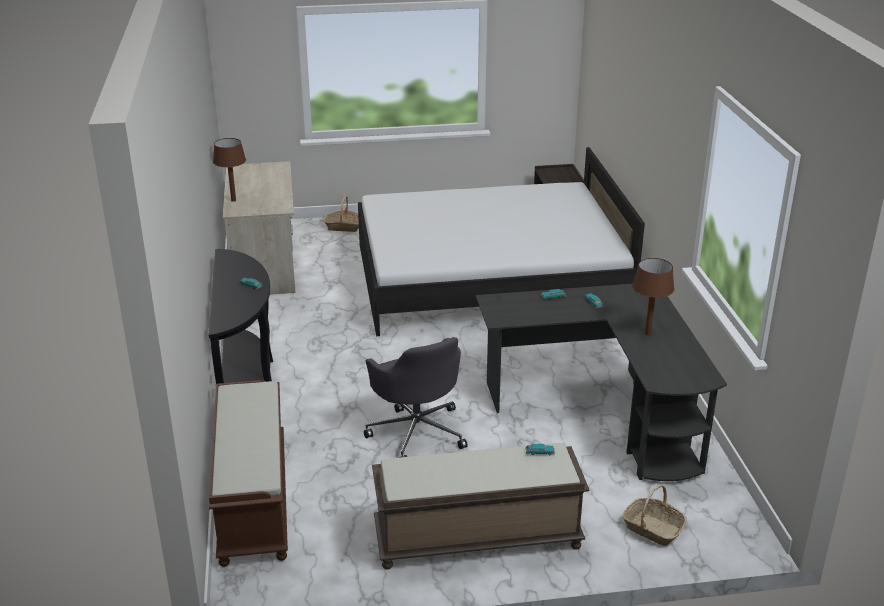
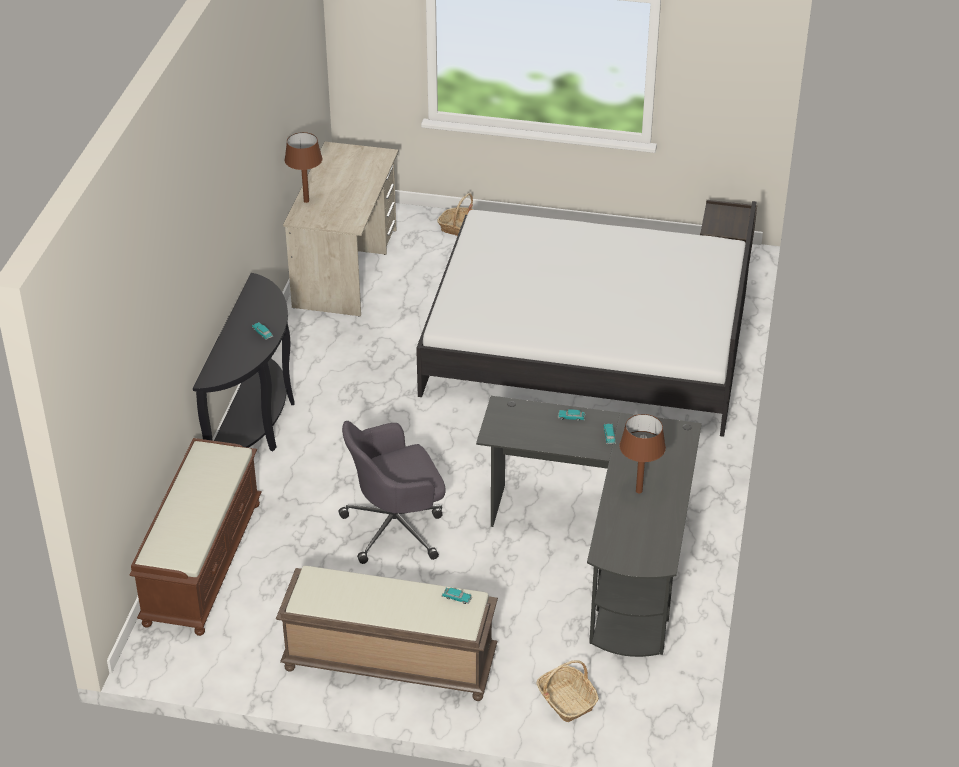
camera: 20 degrees right, 10 degrees up
grey office chair [364,337,468,458] -> grey office chair turned 75 degrees clockwise [339,421,446,564]

